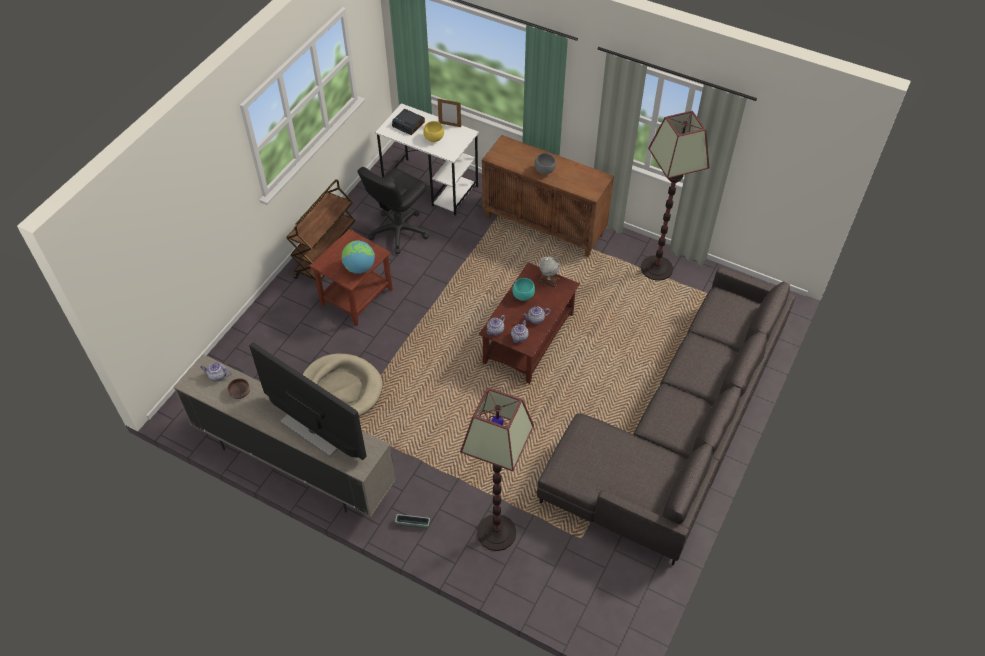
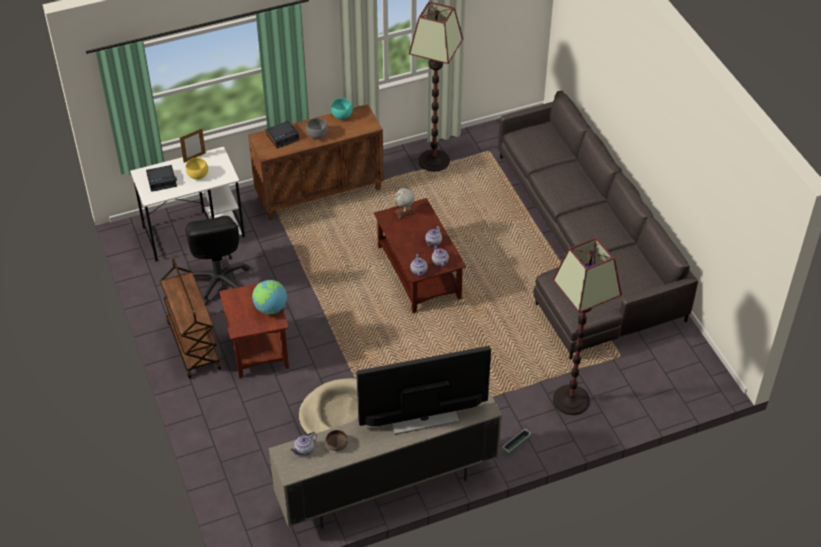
camera: 50 degrees left, 5 degrees down
turquoise bowl [512,278,535,301] -> turquoise bowl moved to [331,98,353,120]
none -> alarm clock [266,121,300,149]

